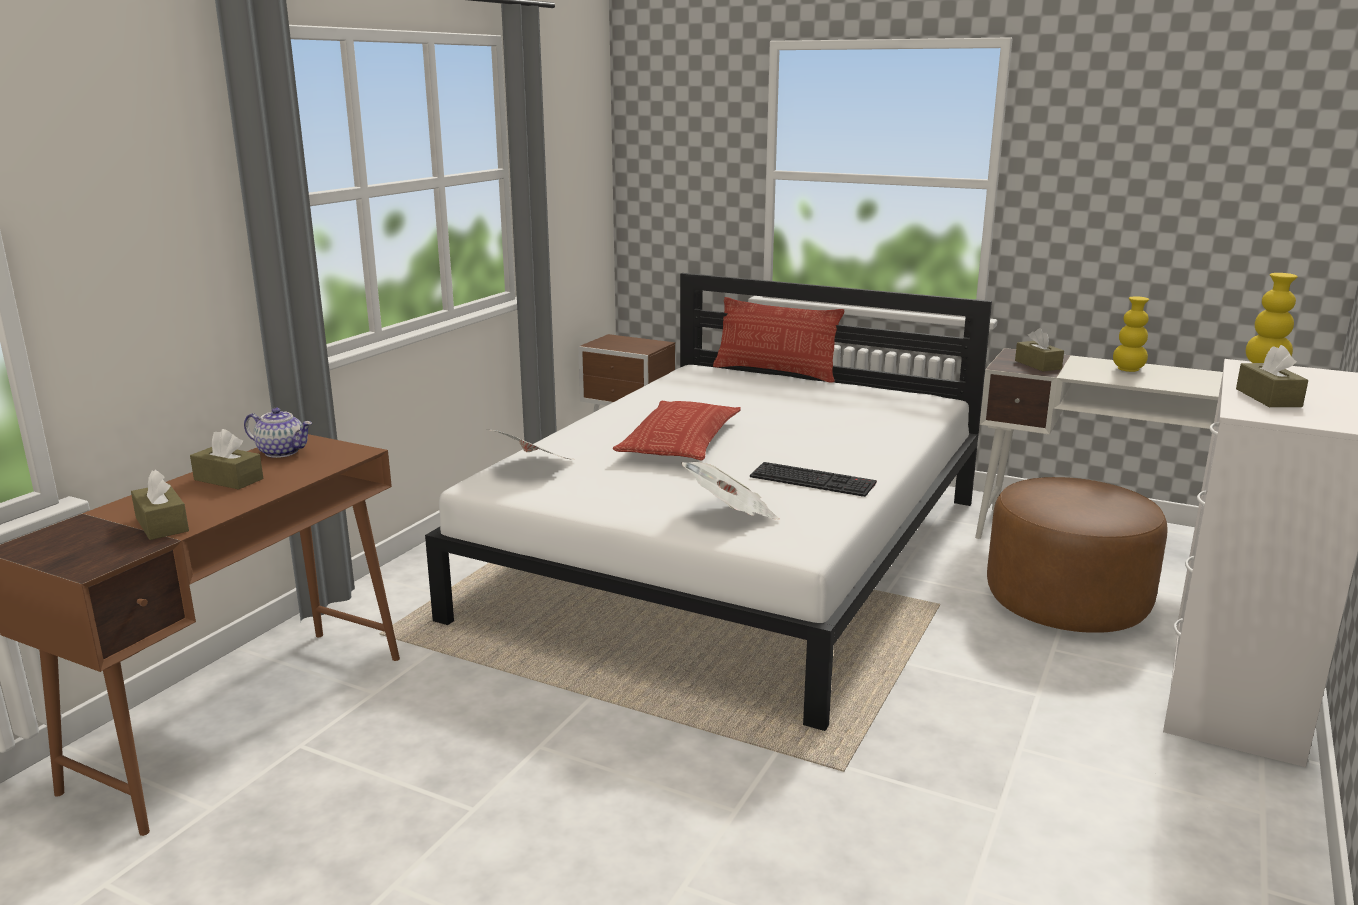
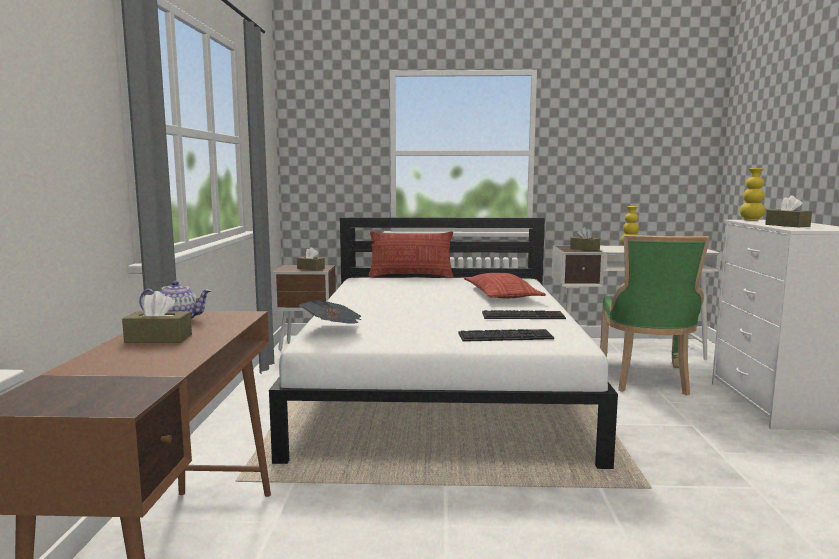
camera: 25 degrees left, 10 degrees down
brown tissue box [131,469,189,540] -> brown tissue box moved to [297,247,325,271]
pillow [613,401,741,461] -> pillow moved to [464,273,546,298]
newspaper [681,462,779,520] -> keyboard [458,329,554,342]
brown ottoman [987,477,1168,633] -> green chair [600,235,710,395]

